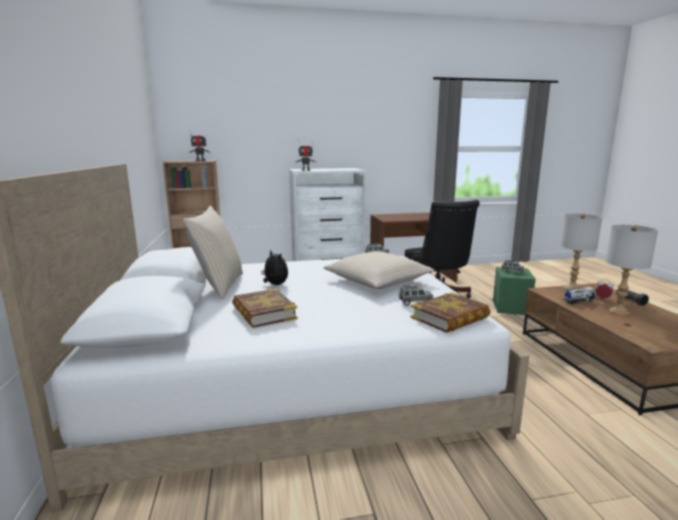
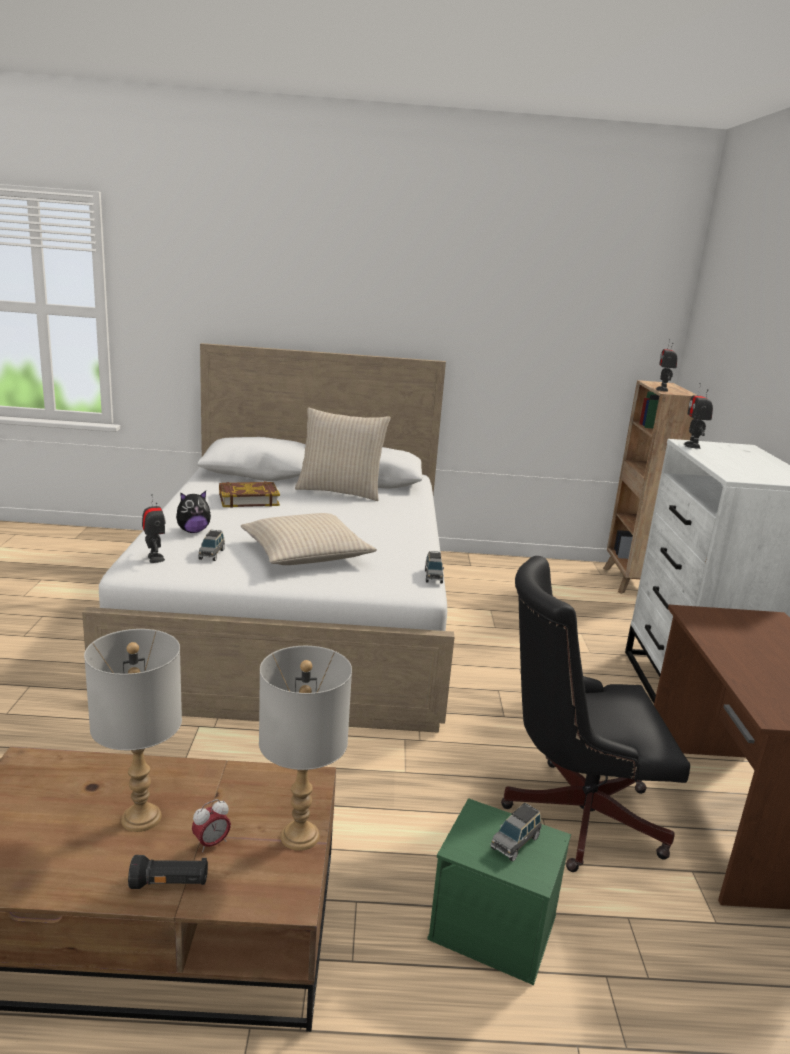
camera: 100 degrees right, 5 degrees up
plush toy [261,250,288,285] -> plush toy moved to [176,491,211,533]
book [410,292,490,333] -> toy robot [142,494,165,563]
toy truck [563,287,596,305] -> none

